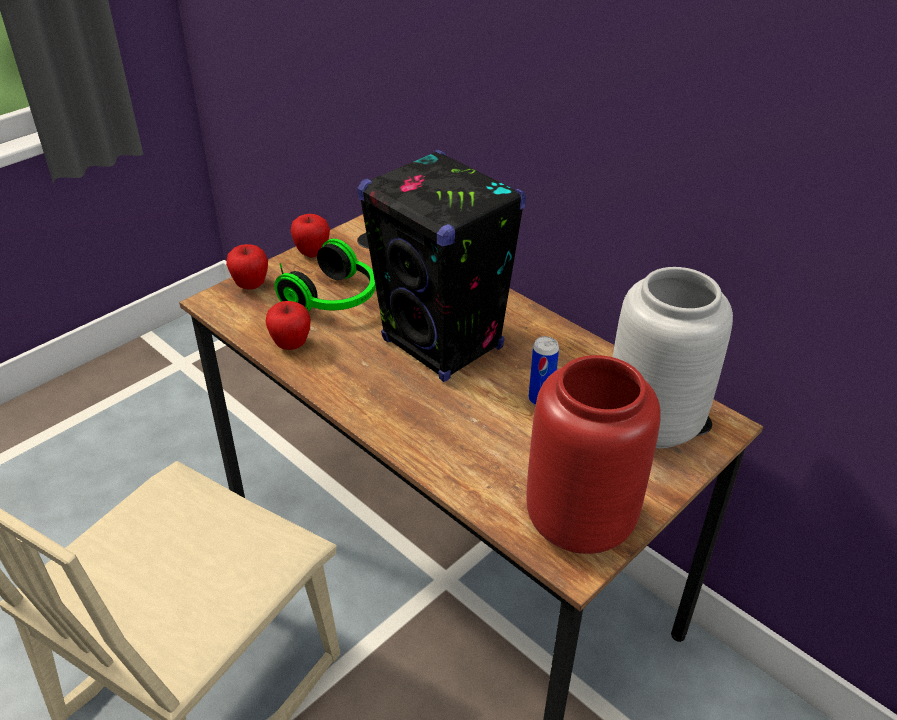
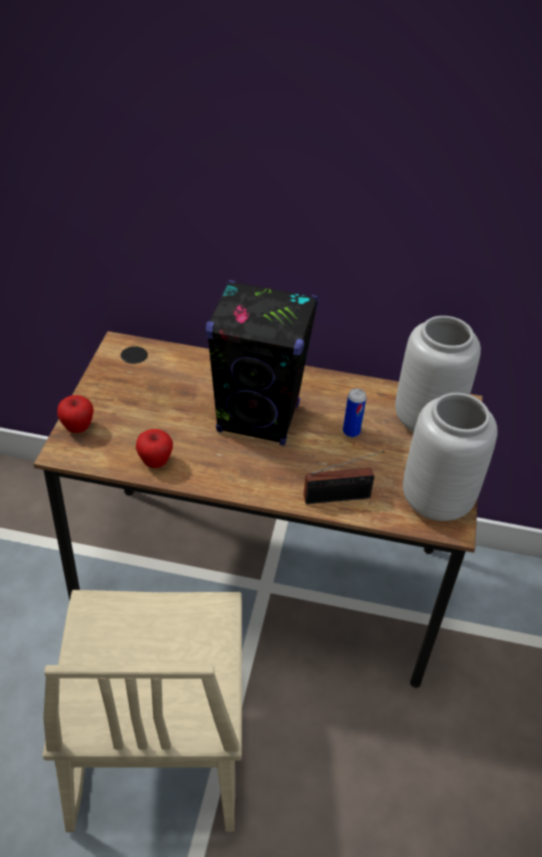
camera: 35 degrees left, 5 degrees up
headphones [275,239,376,311] -> none
apple [291,214,330,258] -> none
red vase [526,355,661,554] -> grey vase [403,393,498,521]
none -> radio [304,451,384,504]

